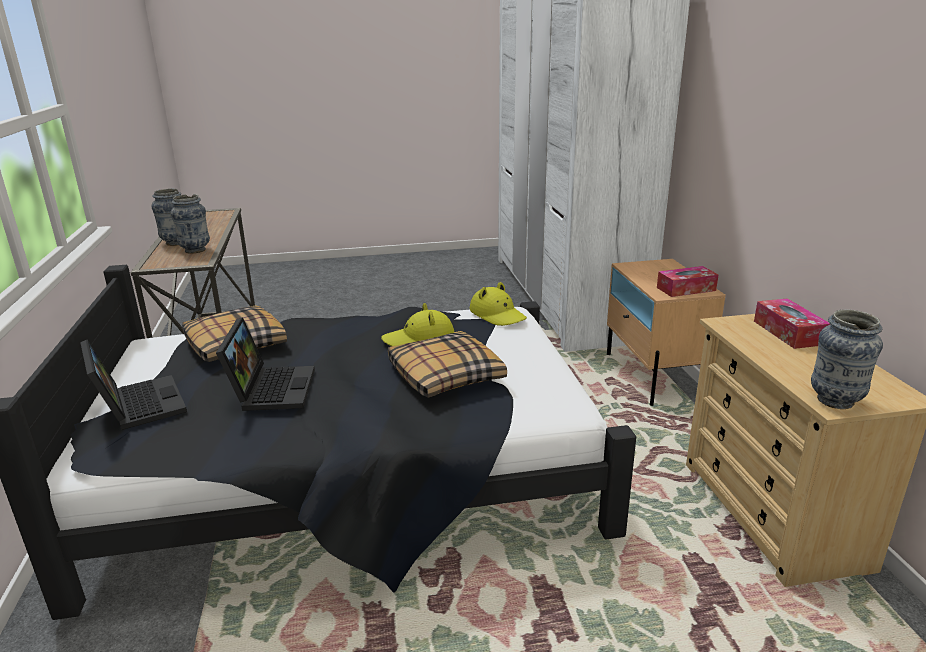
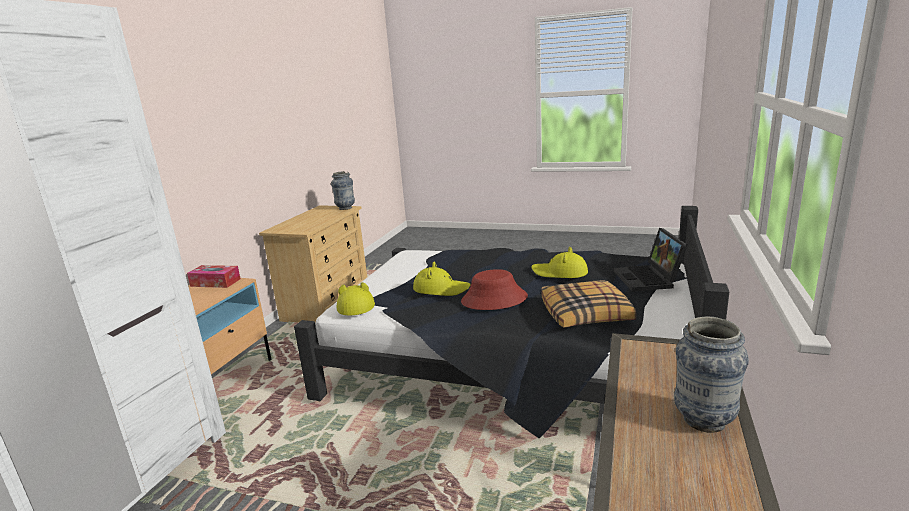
camera: 150 degrees left, 5 degrees down
vase [171,194,210,254] -> none
laptop [216,317,315,411] -> yellow hat [532,247,588,278]
pillow [388,331,507,398] -> none
tissue box [754,298,830,349] -> none
none -> red hat [461,269,528,310]

